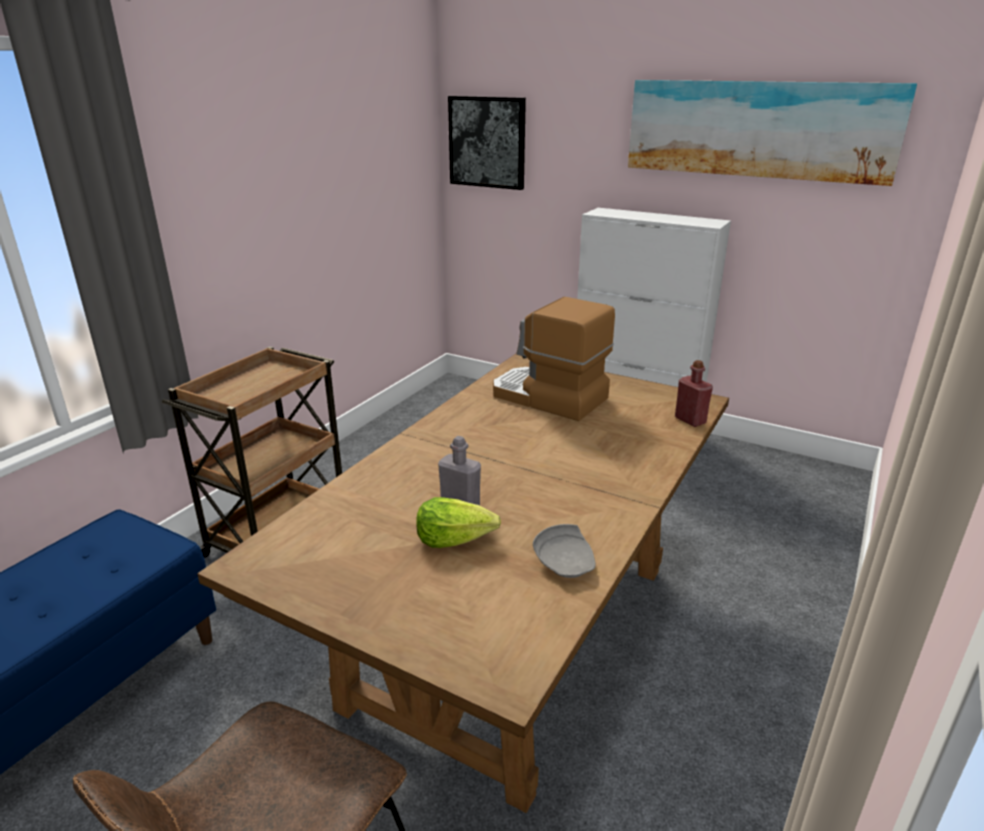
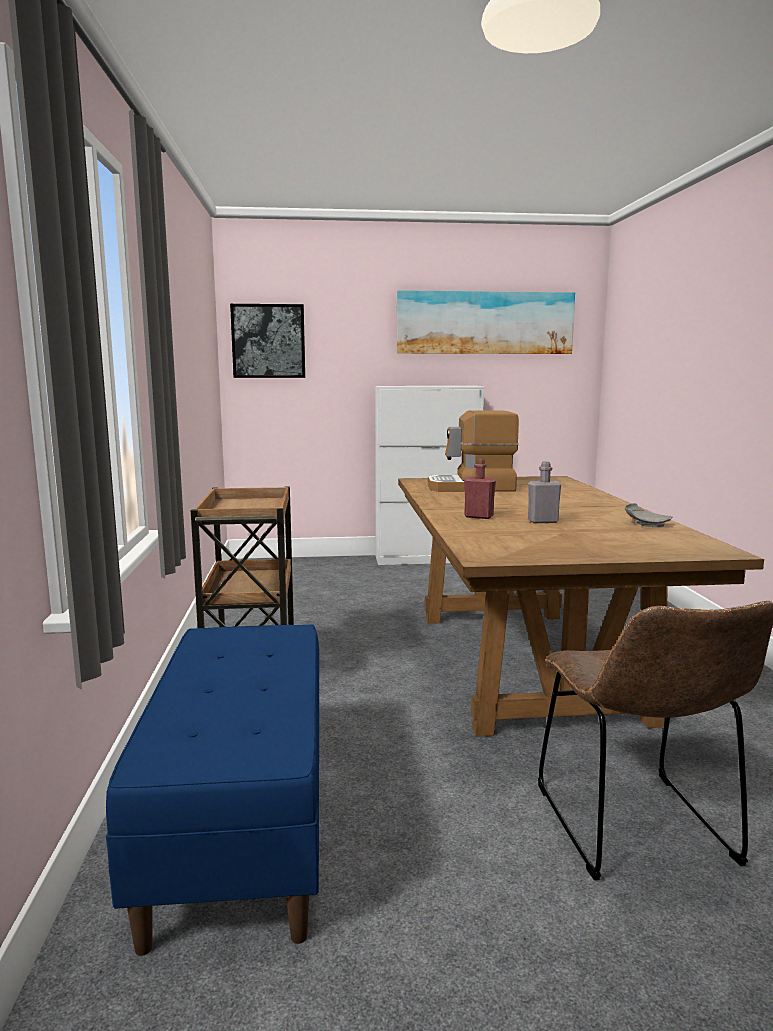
camera: 35 degrees left, 15 degrees down
lettuce [416,497,501,548] -> none
red bottle [675,360,713,427] -> red bottle moved to [464,458,496,519]

